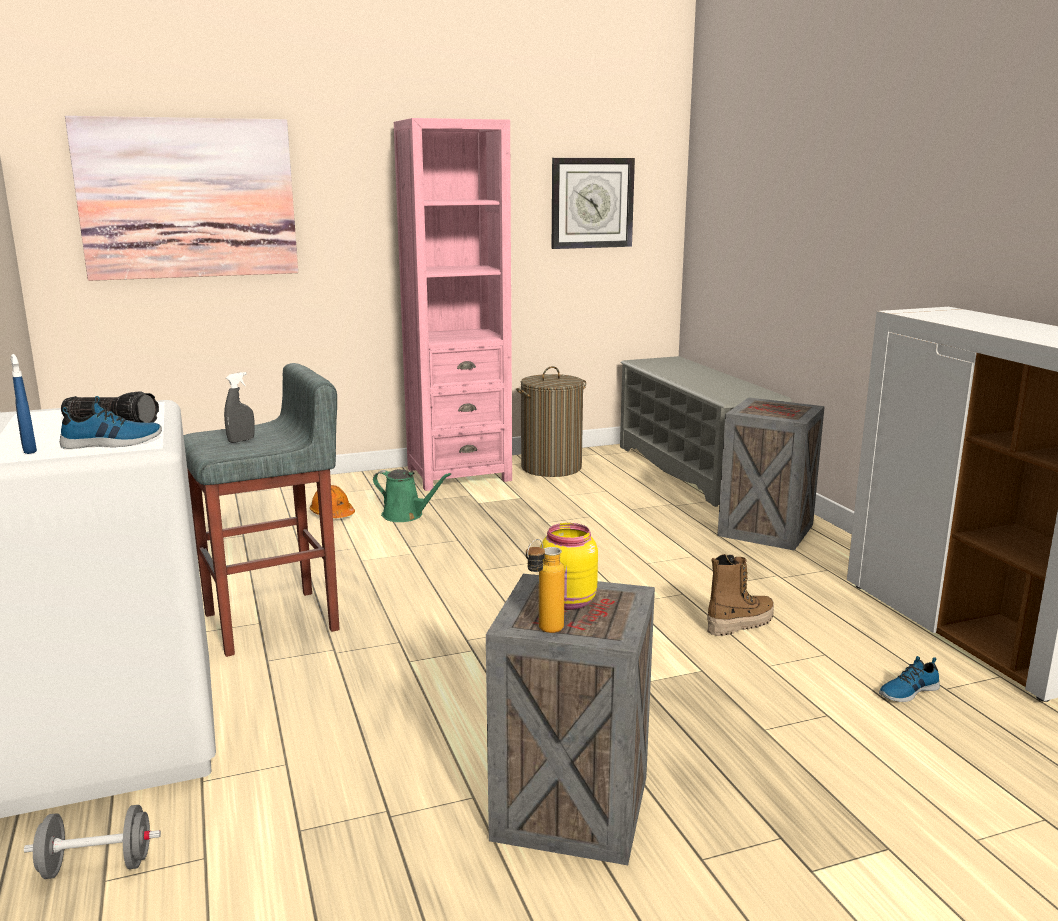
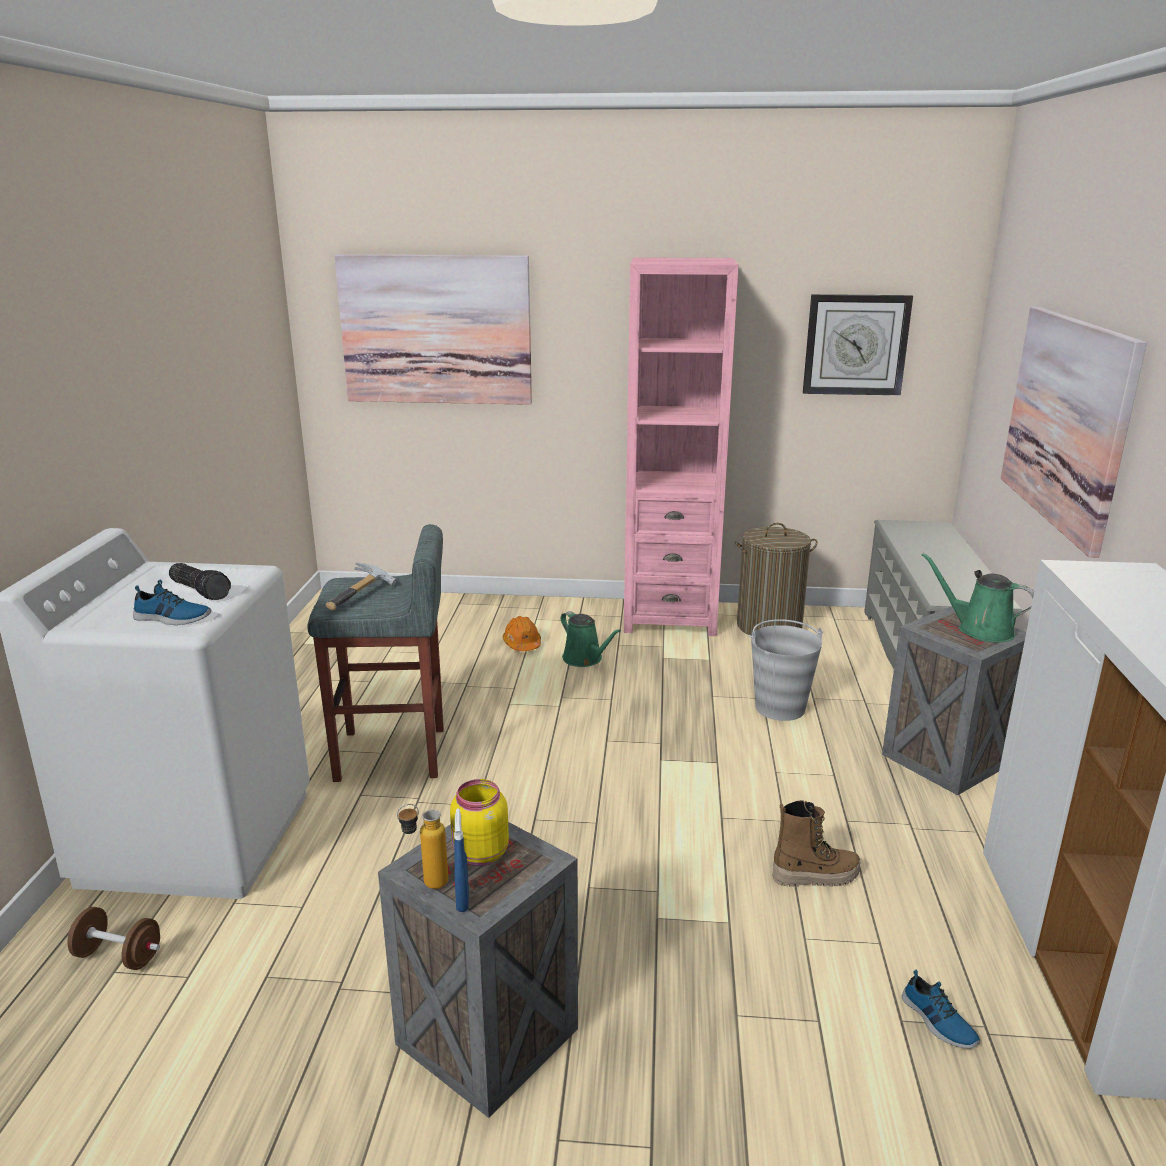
camera: 25 degrees right, 5 degrees up
blue spray bottle [11,354,37,454] -> blue spray bottle moved to [454,808,469,912]
grey dumbbell [24,805,161,879] -> brown dumbbell [67,907,160,970]
grey spray bottle [224,372,255,443] -> hammer [326,562,397,610]
shoe [879,656,940,702] -> shoe turned 120 degrees counterclockwise [902,970,980,1049]
none -> grey bucket [749,619,823,721]
none -> green watering can [922,553,1034,642]
none -> picture [1001,307,1147,558]

